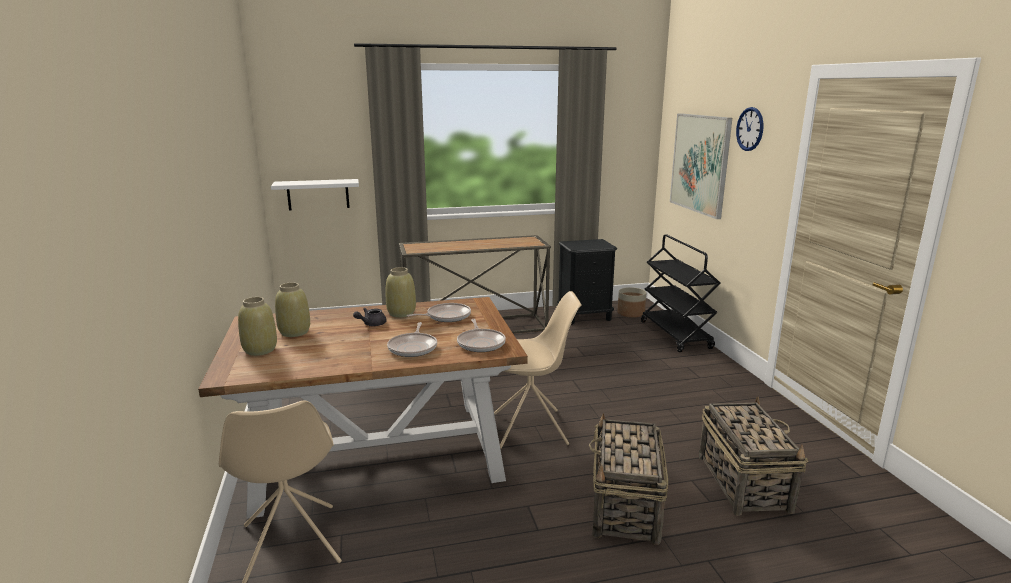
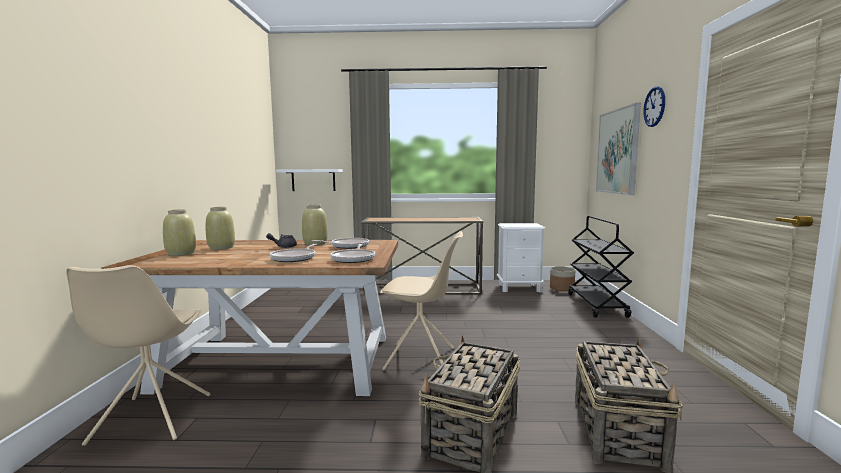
camera: 15 degrees right, 10 degrees down
black nightstand [557,239,617,324] -> white nightstand [497,223,546,292]

